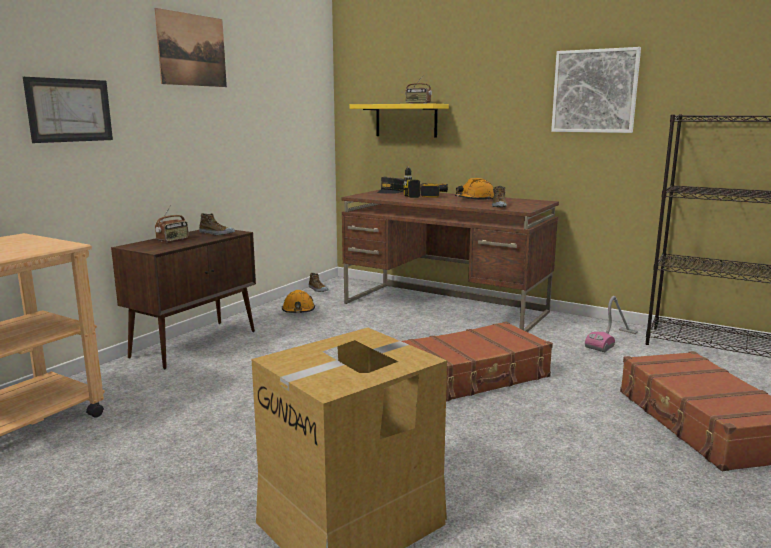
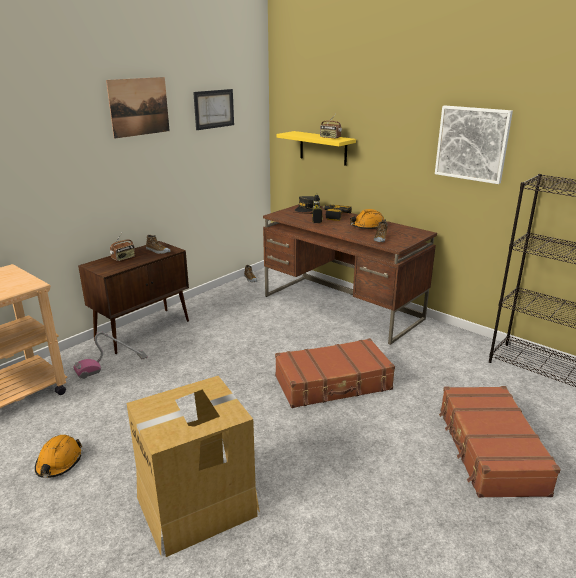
camera: 10 degrees right, 10 degrees up
picture [23,77,113,143] -> picture moved to [193,89,234,130]
orange hard hat [282,290,315,313] -> orange hard hat moved to [35,435,82,478]
vacuum cleaner [585,296,638,353] -> vacuum cleaner moved to [73,331,148,379]

